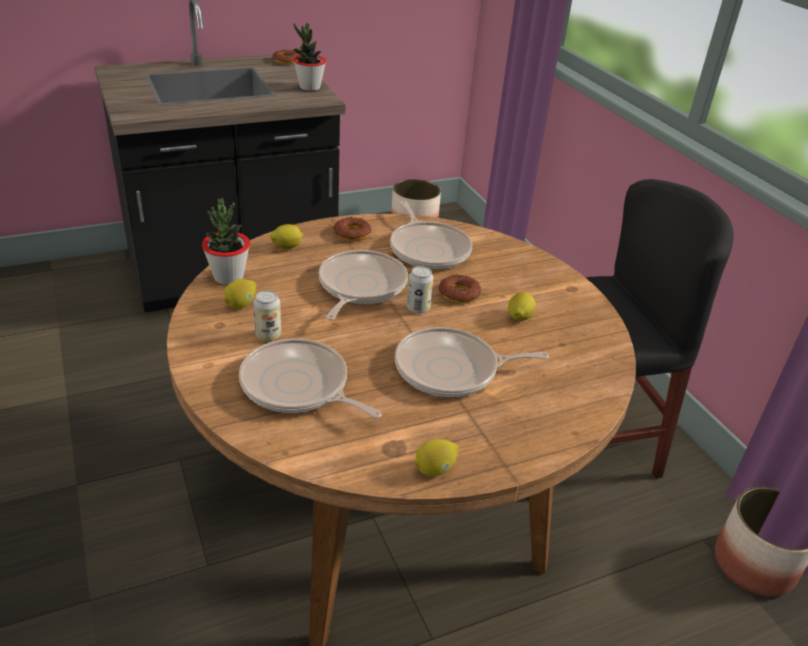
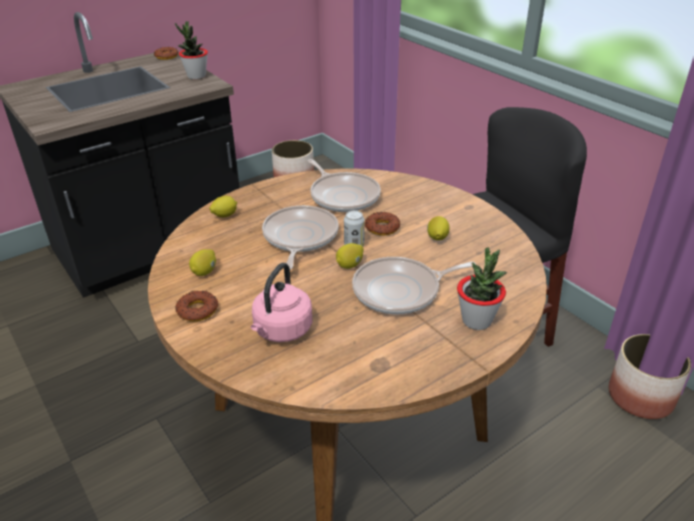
camera: 10 degrees left, 0 degrees up
potted plant [202,198,250,285] -> potted plant moved to [457,247,507,330]
frying pan [239,339,382,418] -> pink kettle [251,263,312,342]
can [254,290,281,341] -> none
donut [333,217,372,241] -> donut moved to [175,291,218,321]
lemon [415,439,459,476] -> lemon moved to [336,243,364,269]

